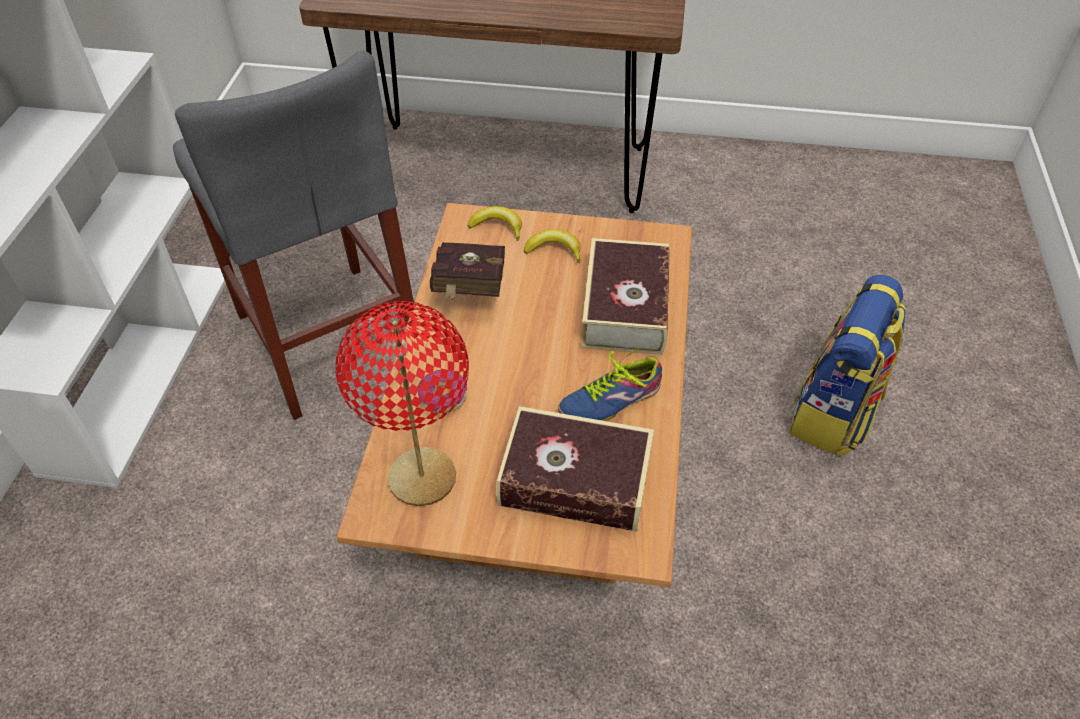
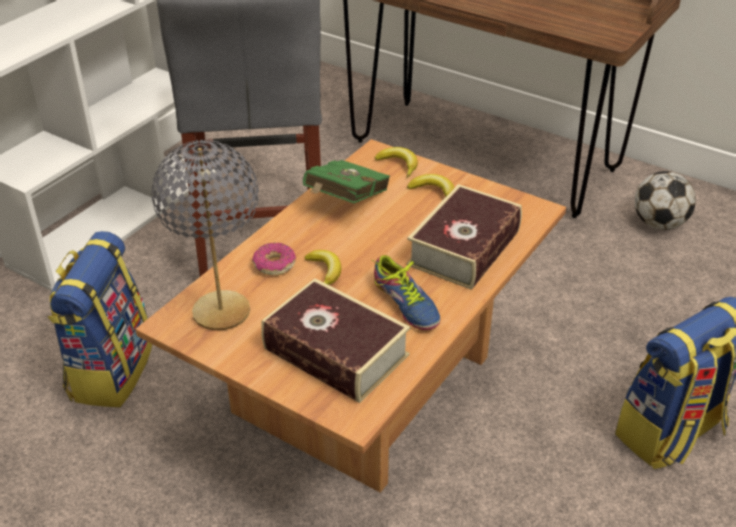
camera: 25 degrees right, 10 degrees down
red table lamp [335,301,469,506] -> grey table lamp [152,140,259,331]
red book [430,242,505,301] -> green book [303,160,390,203]
shoe [558,345,662,421] -> shoe turned 120 degrees counterclockwise [372,255,441,330]
none -> backpack [48,231,152,407]
none -> banana [304,250,341,285]
none -> football [635,171,696,230]

